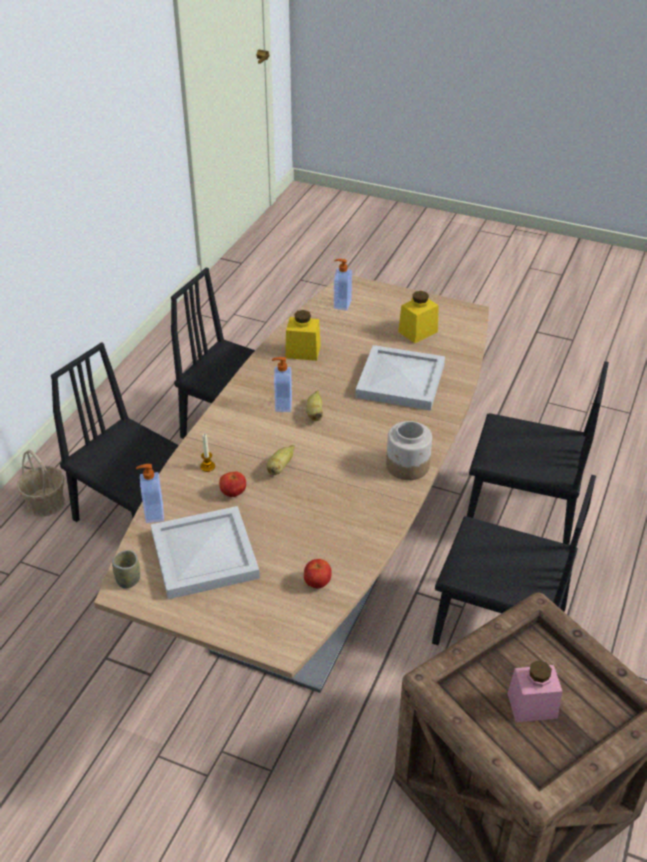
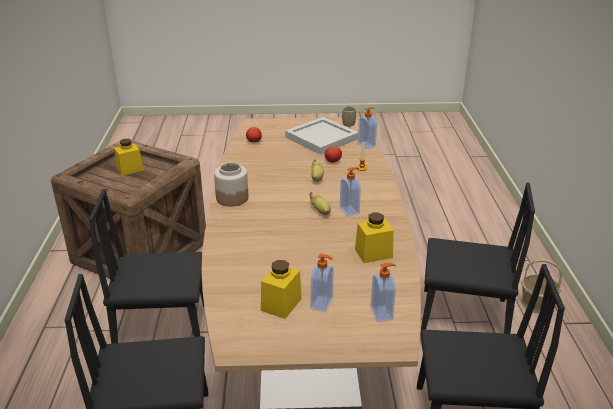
camera: 155 degrees right, 10 degrees down
white tray [355,345,445,411] -> none
pink jar [508,661,562,722] -> yellow jar [114,139,144,176]
none -> soap dispenser [311,254,334,312]

